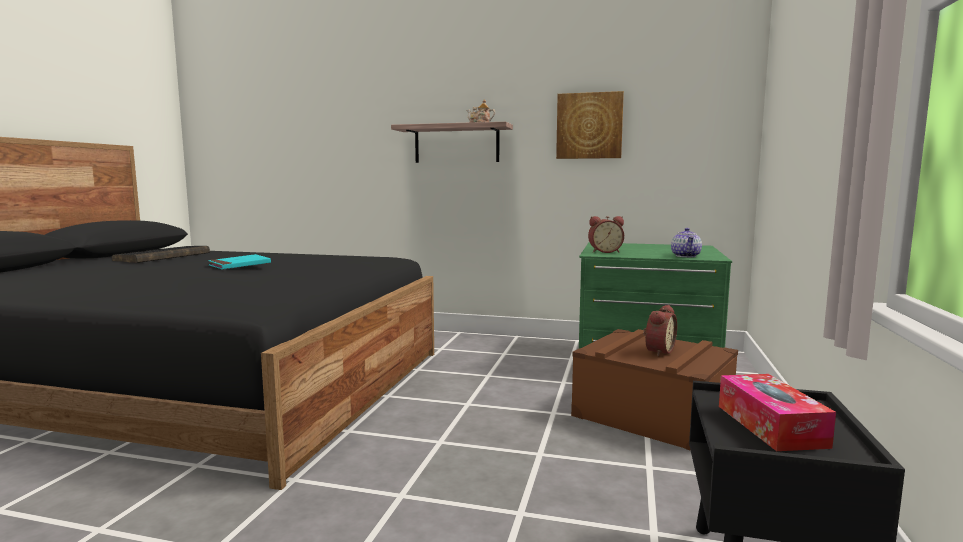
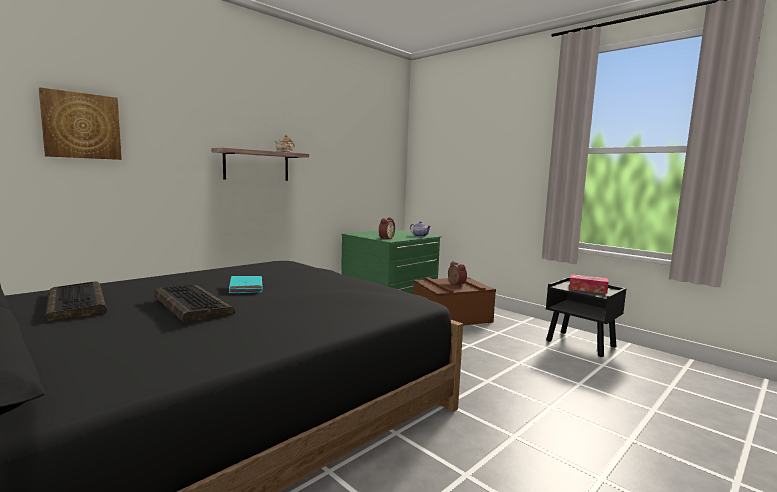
camera: 60 degrees left, 0 degrees up
picture [556,91,624,159] -> picture moved to [39,87,122,160]
none -> keyboard [154,285,235,323]

